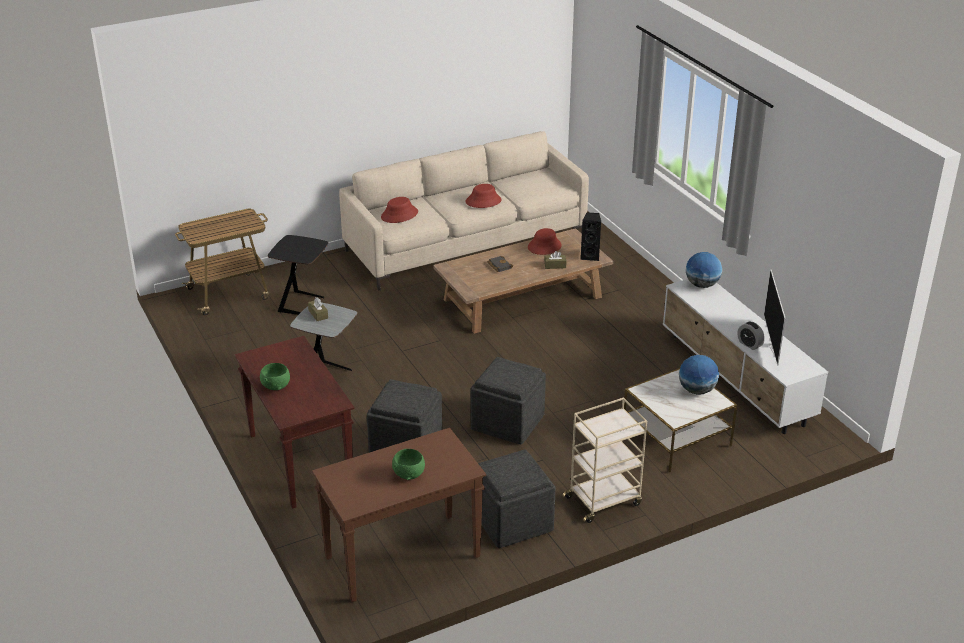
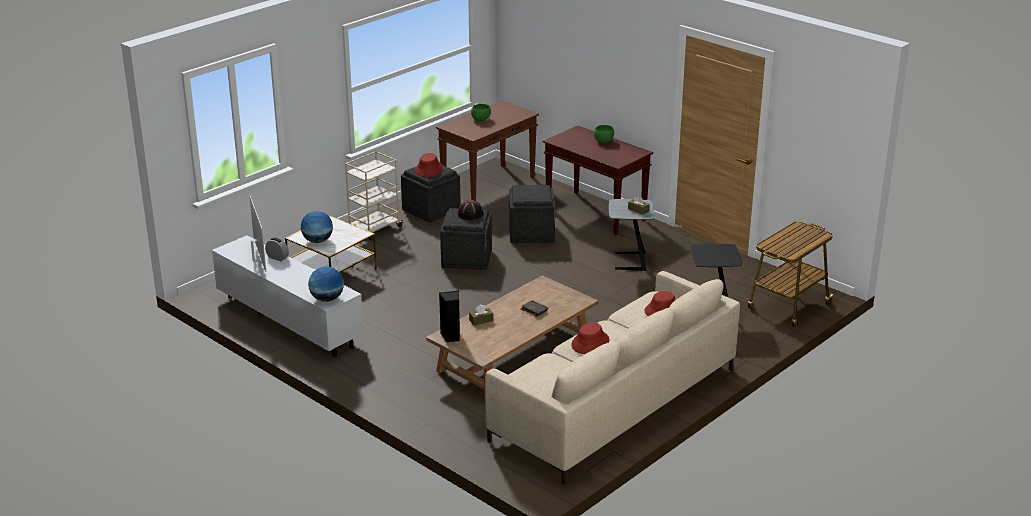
camera: 160 degrees right, 5 degrees down
red hat [528,228,562,255] -> red hat moved to [415,153,443,177]
none -> black hat [458,200,484,220]

